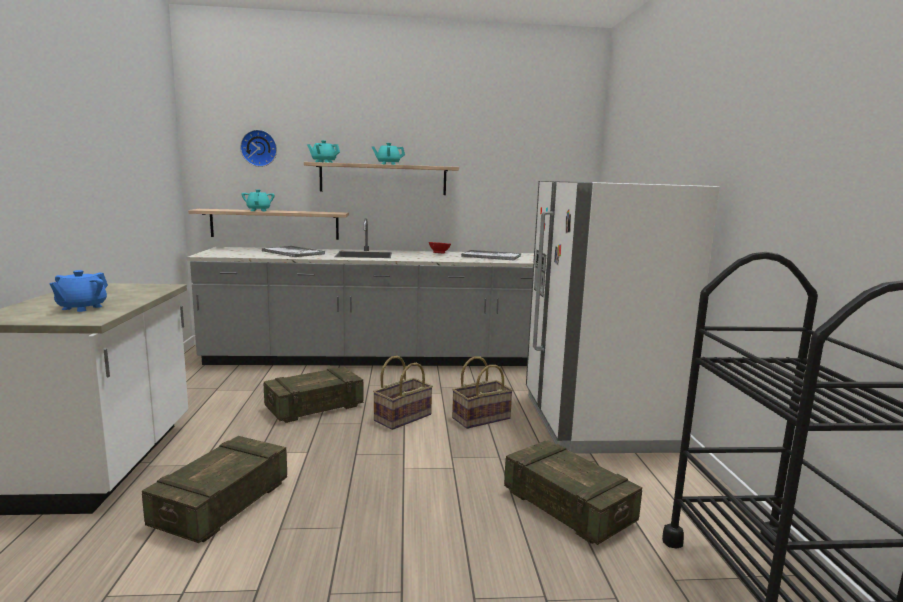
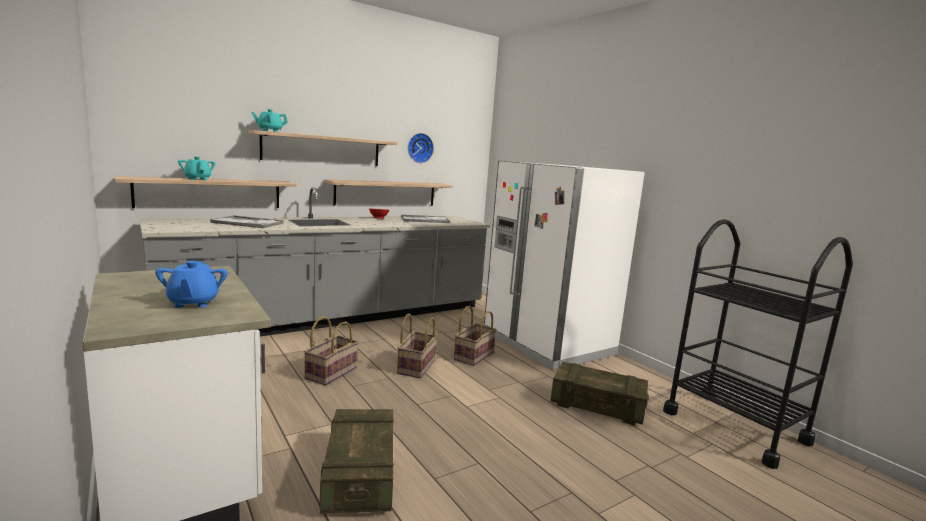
camera: 30 degrees left, 0 degrees up
wall clock [240,130,277,167] -> wall clock moved to [408,133,434,163]
crate [263,367,364,423] -> basket [304,316,359,386]
turquoise teapot [372,143,405,165] -> none
none -> shelf [324,179,453,206]

